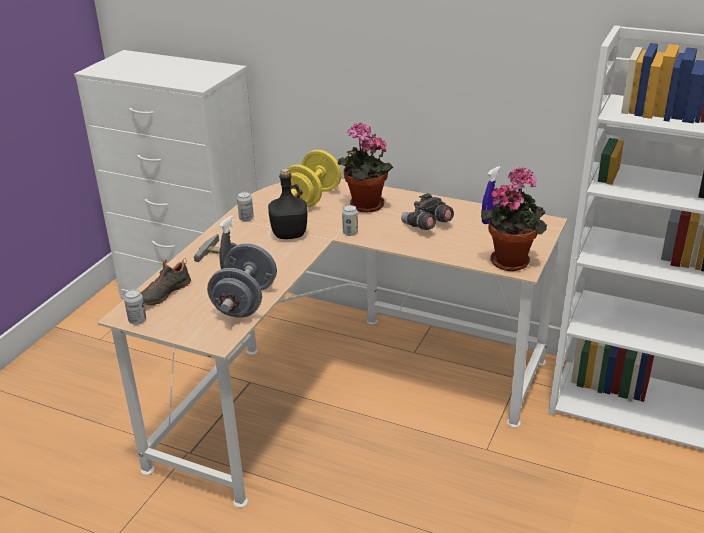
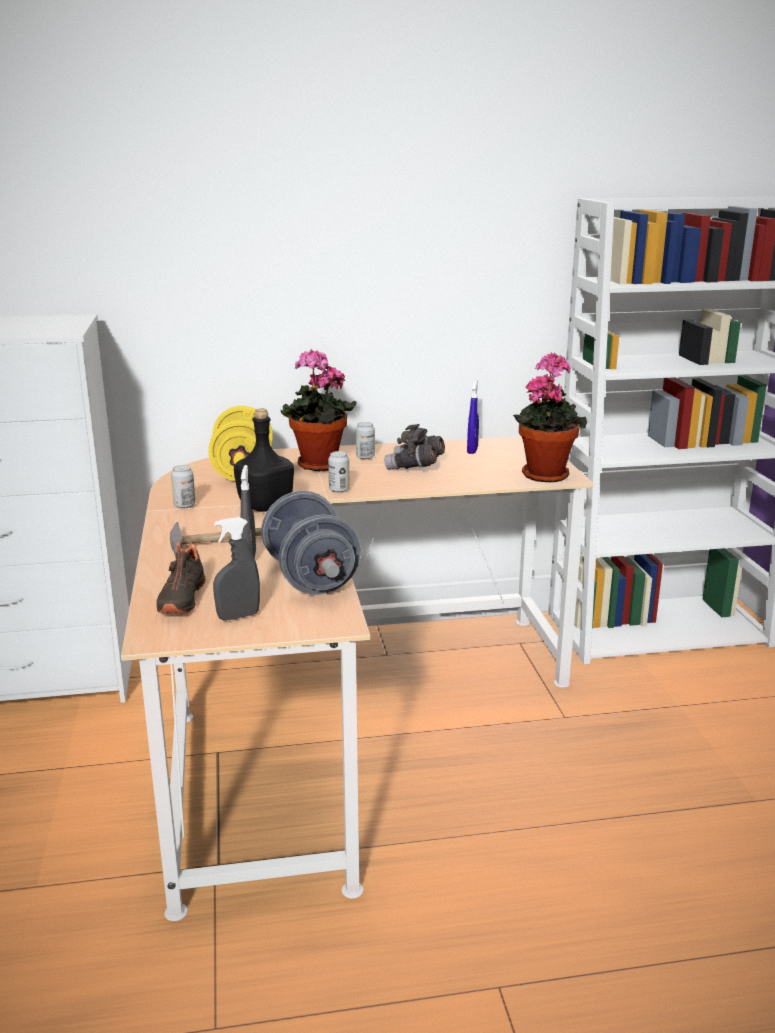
camera: 35 degrees left, 10 degrees down
can [124,289,146,325] -> can moved to [356,422,375,460]
none -> grey spray bottle [213,517,260,621]

